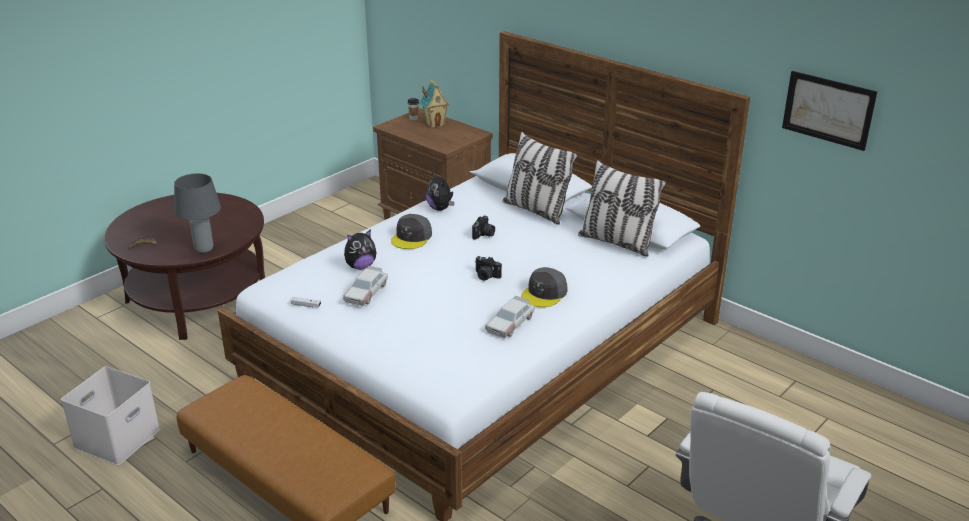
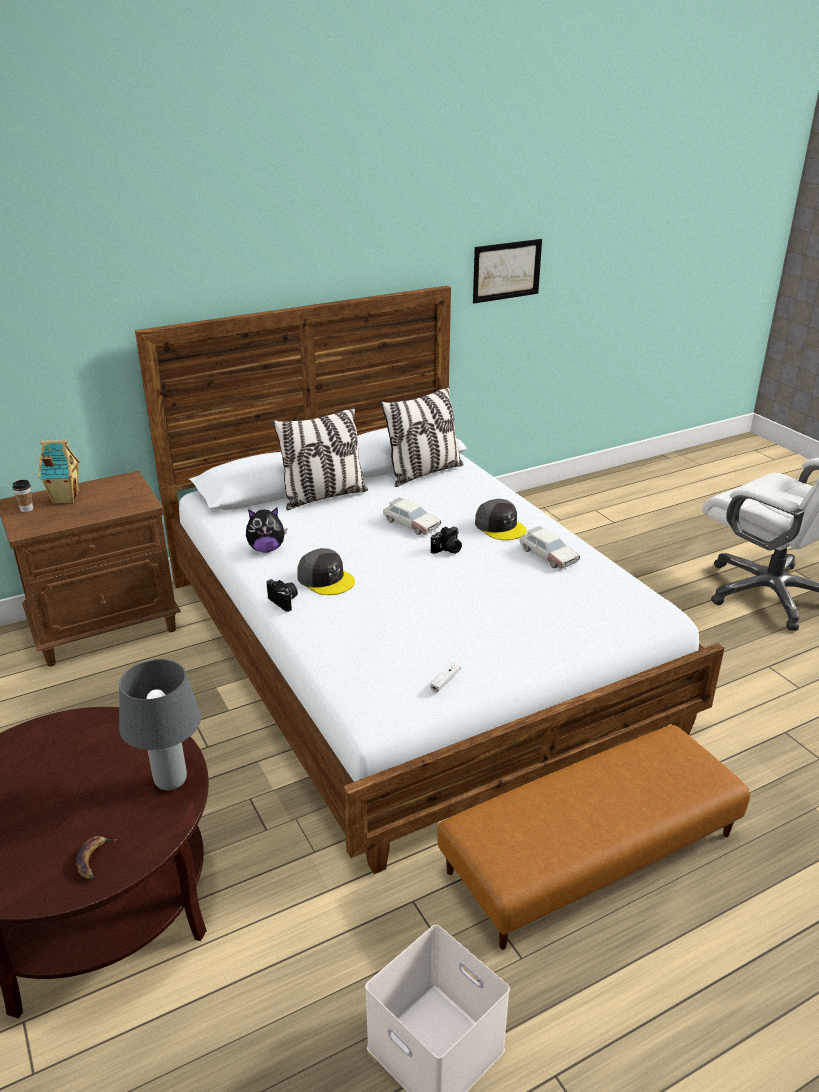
camera: 70 degrees left, 0 degrees up
toy car [343,266,388,307] -> toy car moved to [383,497,441,535]
plush toy [344,229,377,270] -> none
camera [472,215,495,240] -> camera moved to [267,579,298,612]

